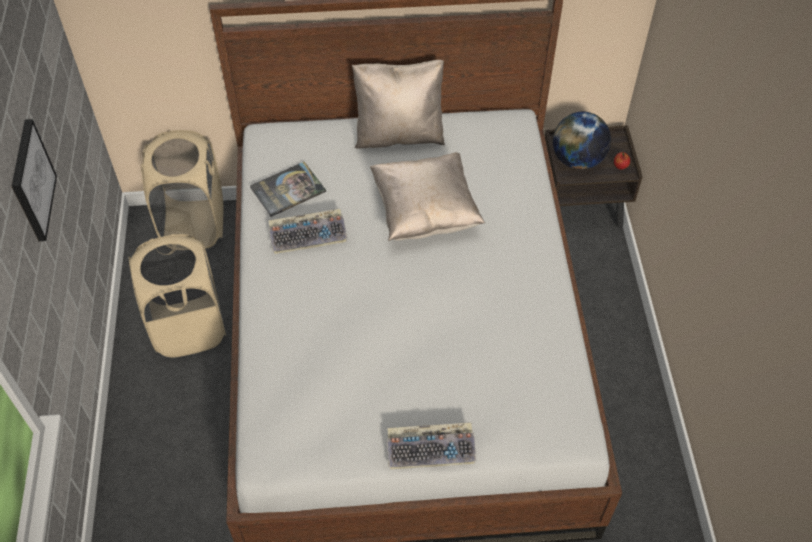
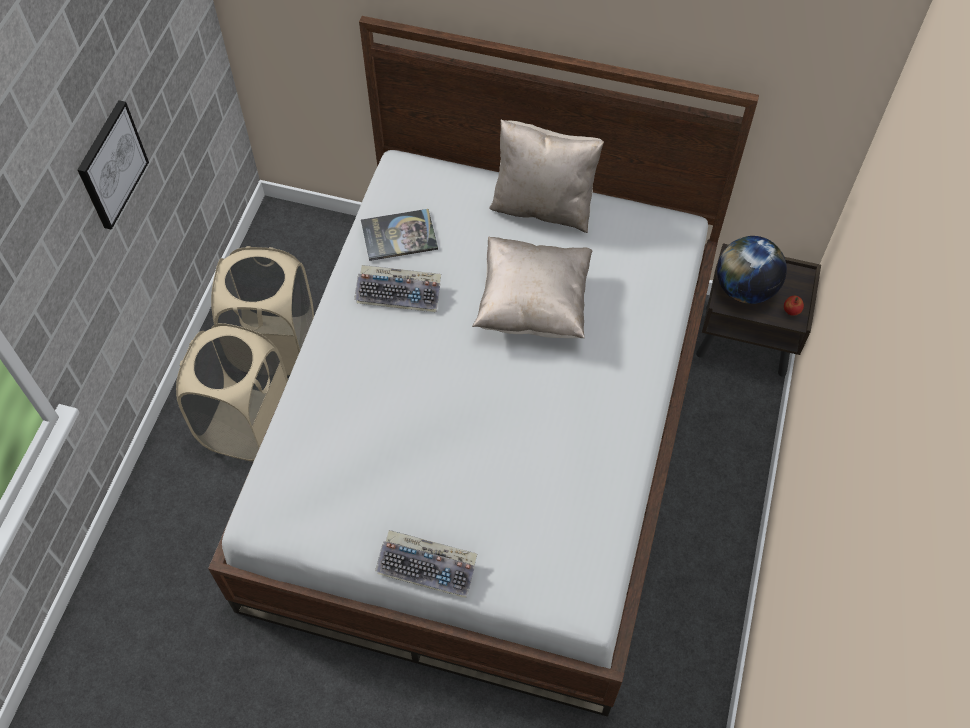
camera: 20 degrees right, 5 degrees up
beige laundry basket [141,130,224,249] -> beige laundry basket moved to [176,323,288,462]

